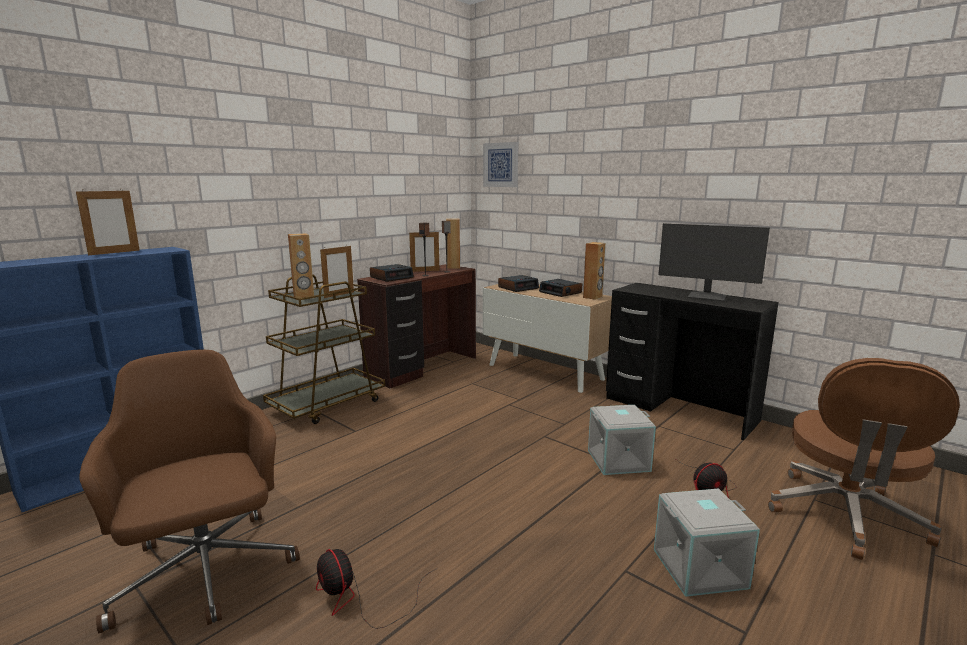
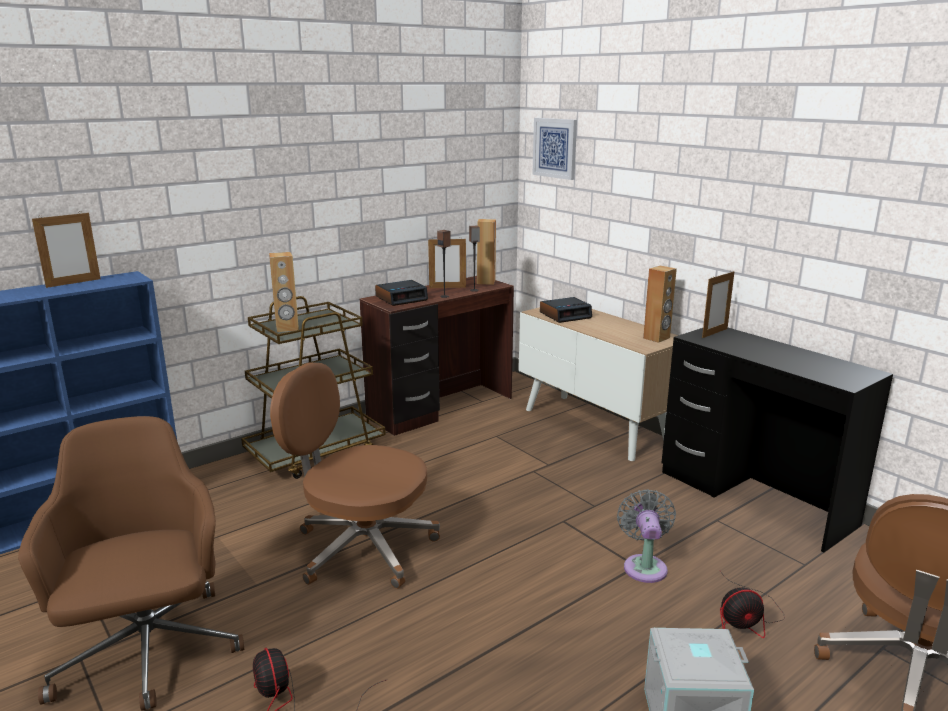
camera: 10 degrees right, 5 degrees up
picture frame [320,246,354,298] -> picture frame moved to [702,270,735,338]
alarm clock [539,279,582,297] -> none
grey storage box [588,405,656,475] -> grey fan [617,489,676,583]
monitor [658,223,770,301] -> none
none -> brown office chair [270,362,440,589]

